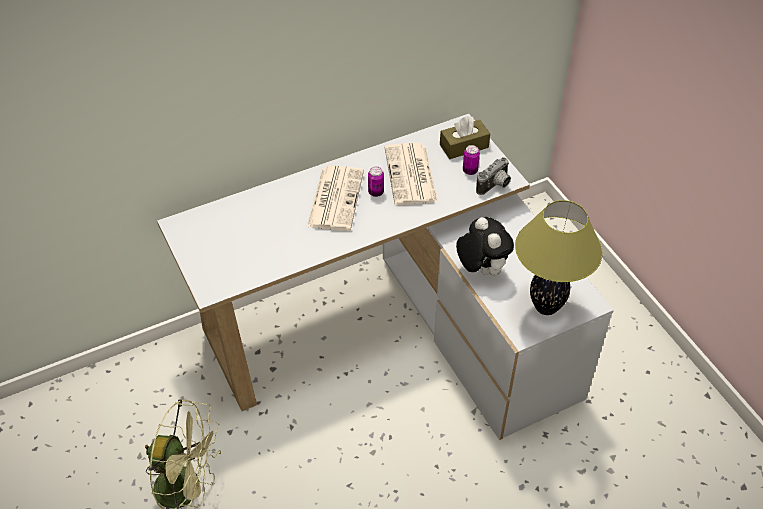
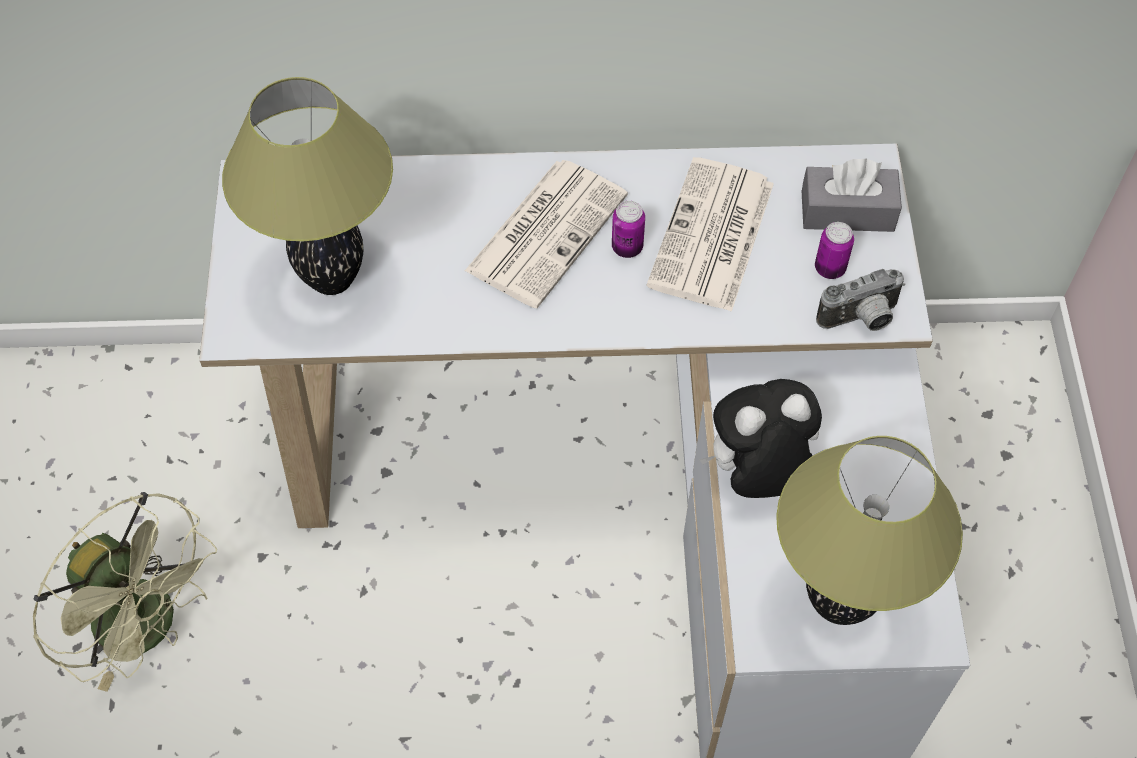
camera: 25 degrees right, 10 degrees up
brown tissue box [440,116,490,159] -> grey tissue box [802,158,902,232]
plush toy [456,217,514,276] -> plush toy turned 105 degrees counterclockwise [699,379,822,498]
none -> table lamp [222,77,393,295]

